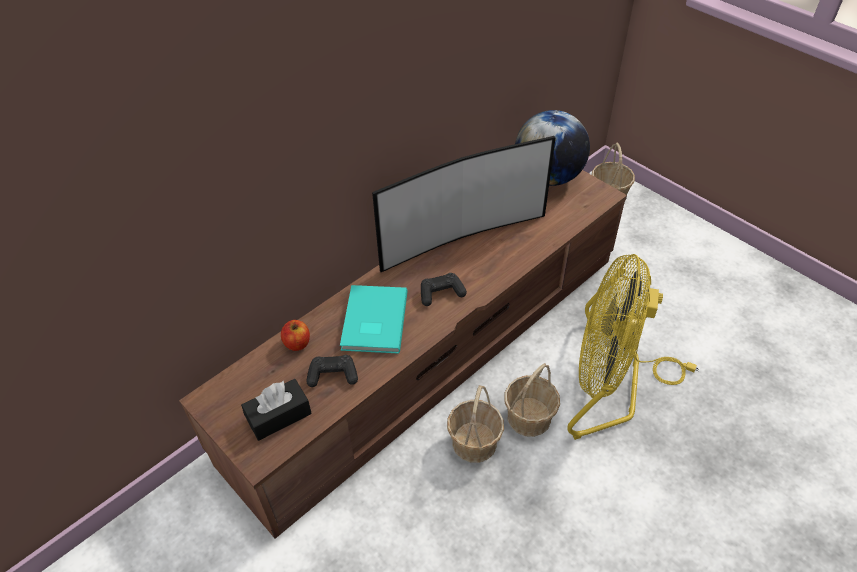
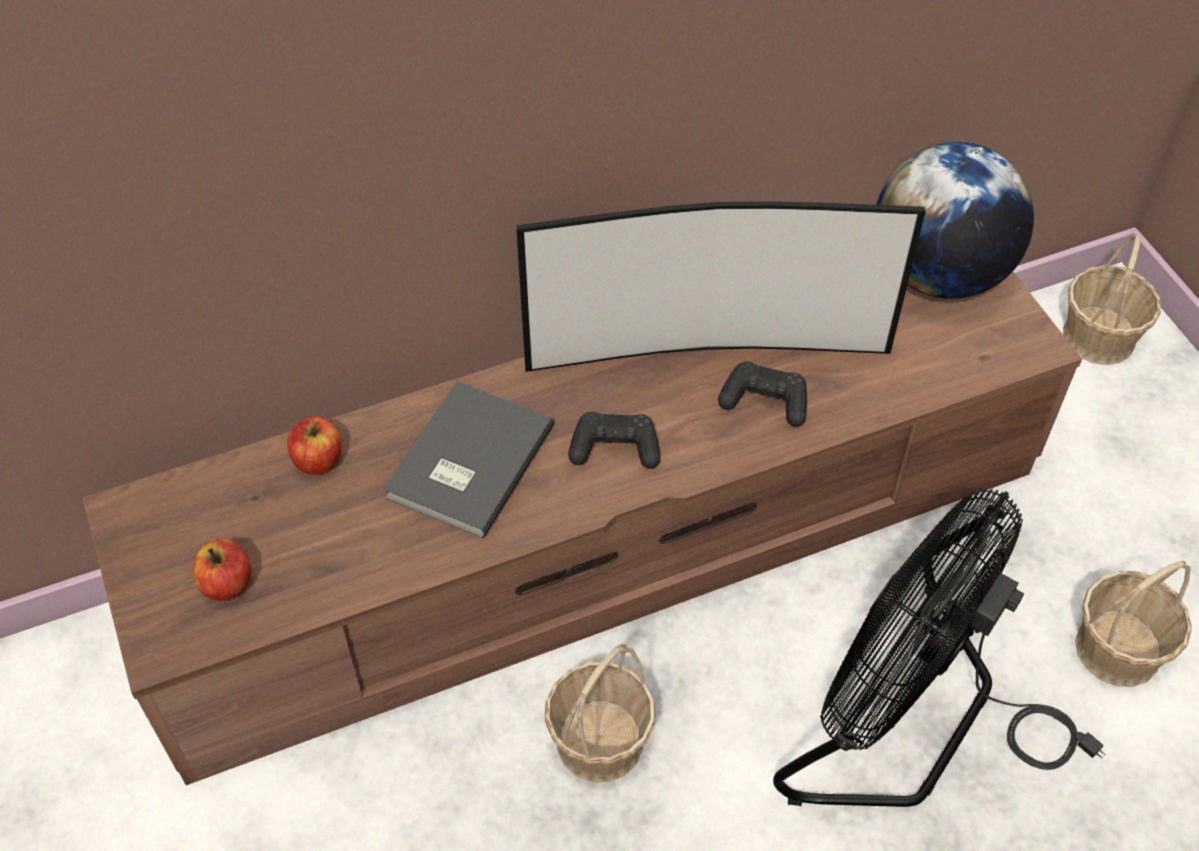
camera: 20 degrees right, 5 degrees up
black tissue box [241,379,312,441] -> apple [193,539,251,601]
black game controller [306,355,358,387] -> black game controller moved to [718,361,807,427]
turquoise book [340,285,408,354] -> grey book [383,381,554,539]
basket [504,363,560,437] -> basket moved to [1075,561,1192,687]
yellow fan [567,254,699,440] -> black fan [773,488,1105,807]

